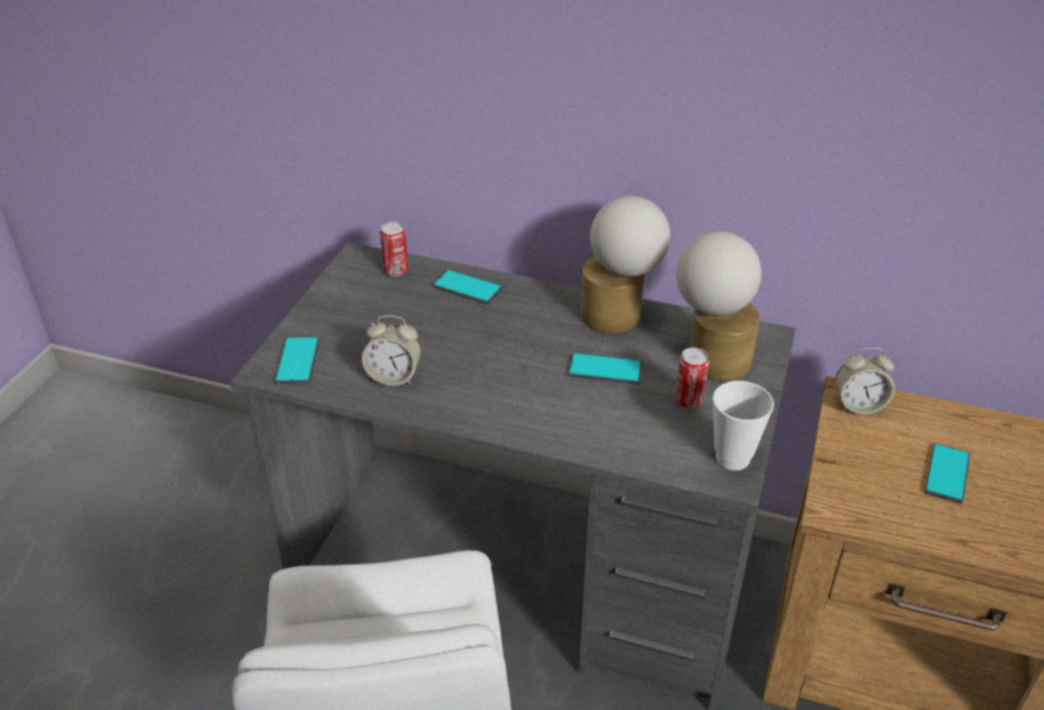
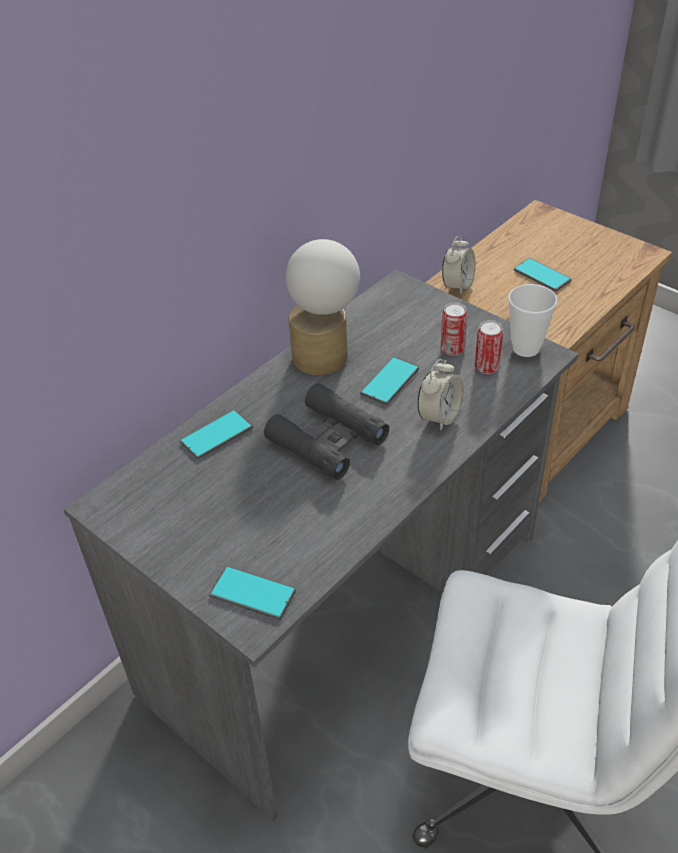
camera: 65 degrees left, 5 degrees up
alarm clock [362,315,421,386] -> alarm clock moved to [417,359,463,431]
can [380,222,408,276] -> can moved to [475,320,504,374]
table lamp [676,231,762,381] -> none
none -> black binoculars [264,383,389,480]

